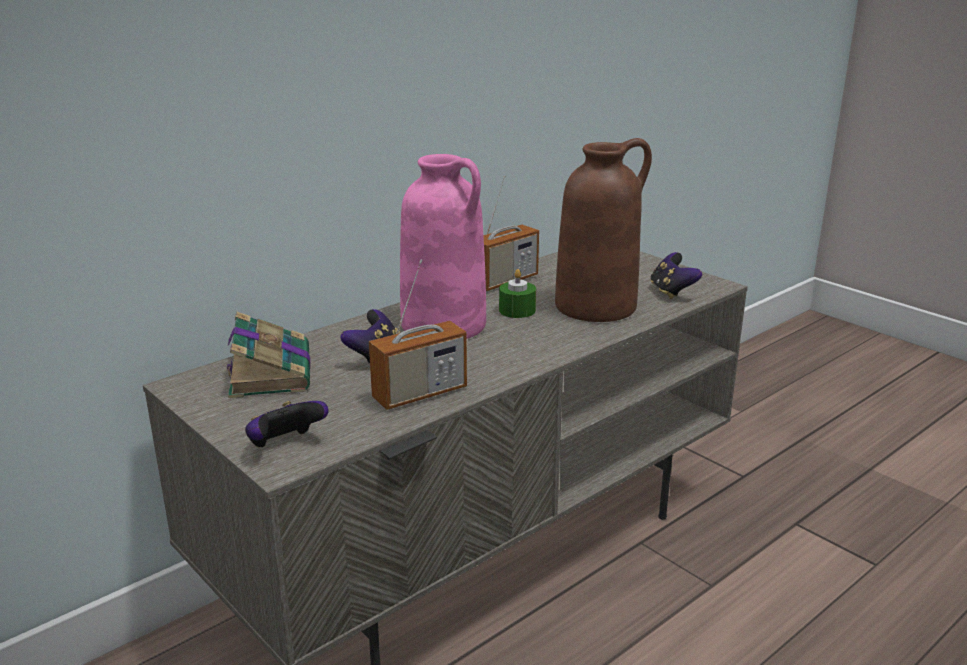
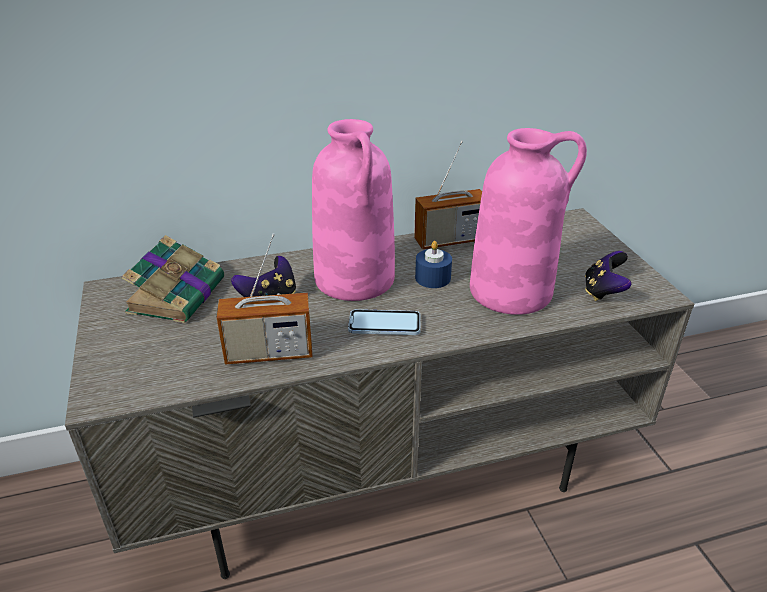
camera: 25 degrees right, 10 degrees up
game controller [245,401,329,447] -> none
green candle [499,269,536,318] -> blue candle [415,241,452,288]
brown vase [555,138,652,322] -> pink vase [470,128,587,315]
none -> phone [348,309,421,335]

